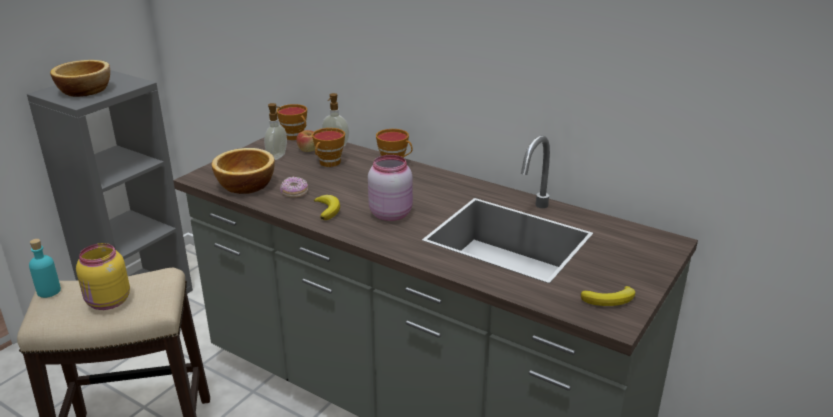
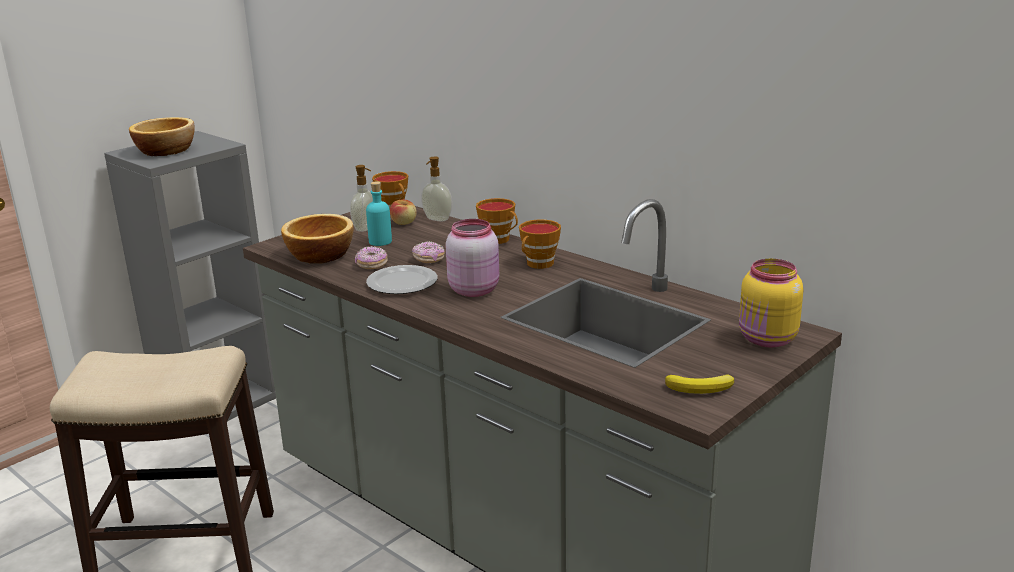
camera: 10 degrees right, 5 degrees down
turquoise bottle [29,239,61,298] -> turquoise bottle moved to [366,182,392,246]
yellow jar [76,243,130,310] -> yellow jar moved to [739,259,803,348]
cup [312,128,345,167] -> cup moved to [519,220,561,269]
banana [314,195,340,220] -> plate [366,265,437,294]
none -> donut [412,241,445,263]

